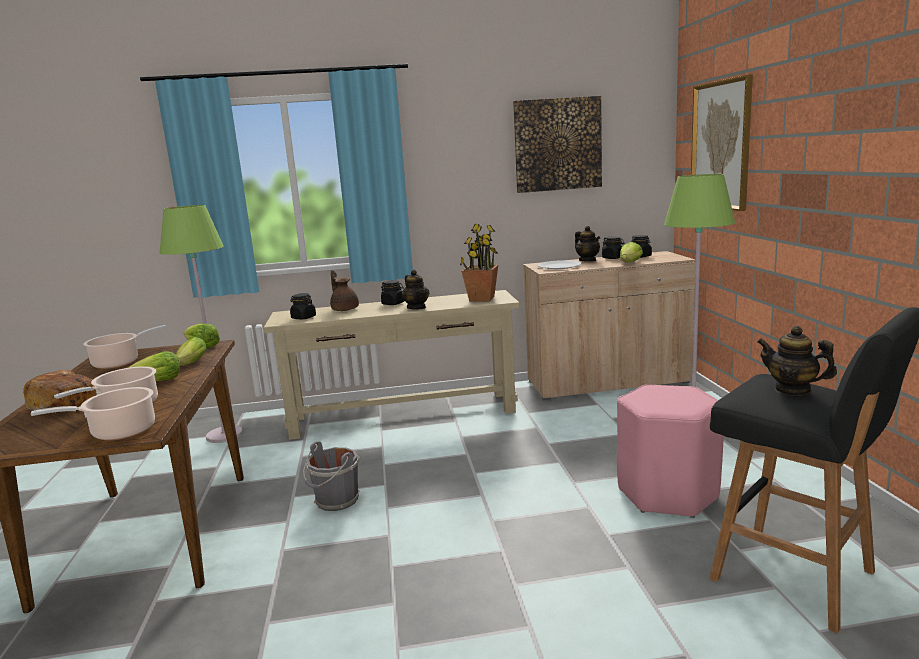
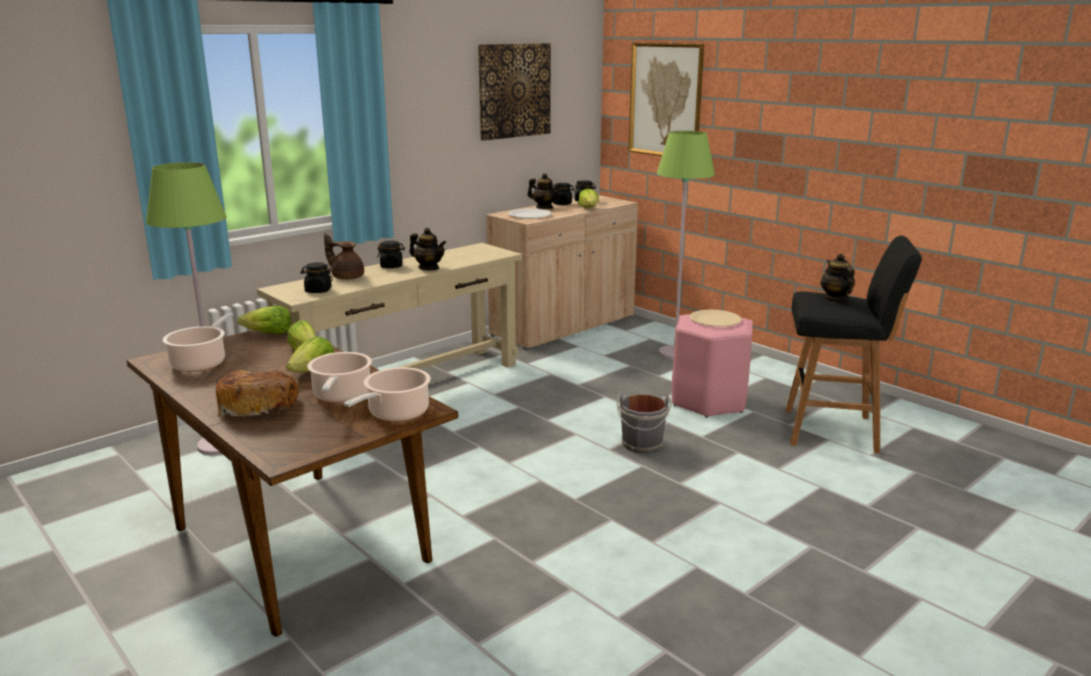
camera: 35 degrees left, 5 degrees up
grey bucket [303,441,360,511] -> grey bucket moved to [617,392,672,453]
potted plant [460,224,499,302] -> none
teapot [757,326,837,396] -> teapot turned 75 degrees clockwise [821,254,855,302]
none -> beige plate [690,310,742,327]

